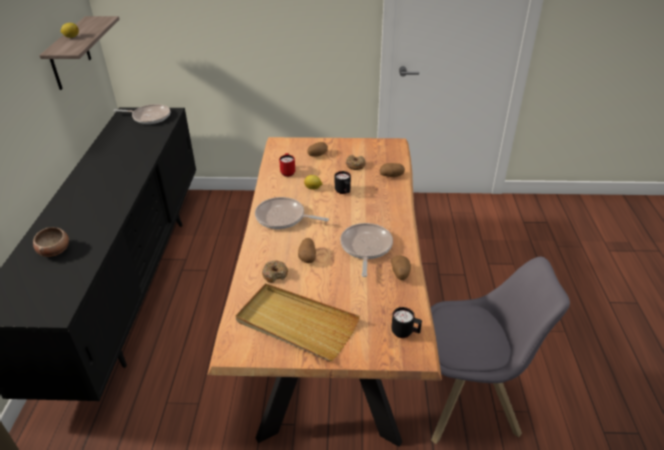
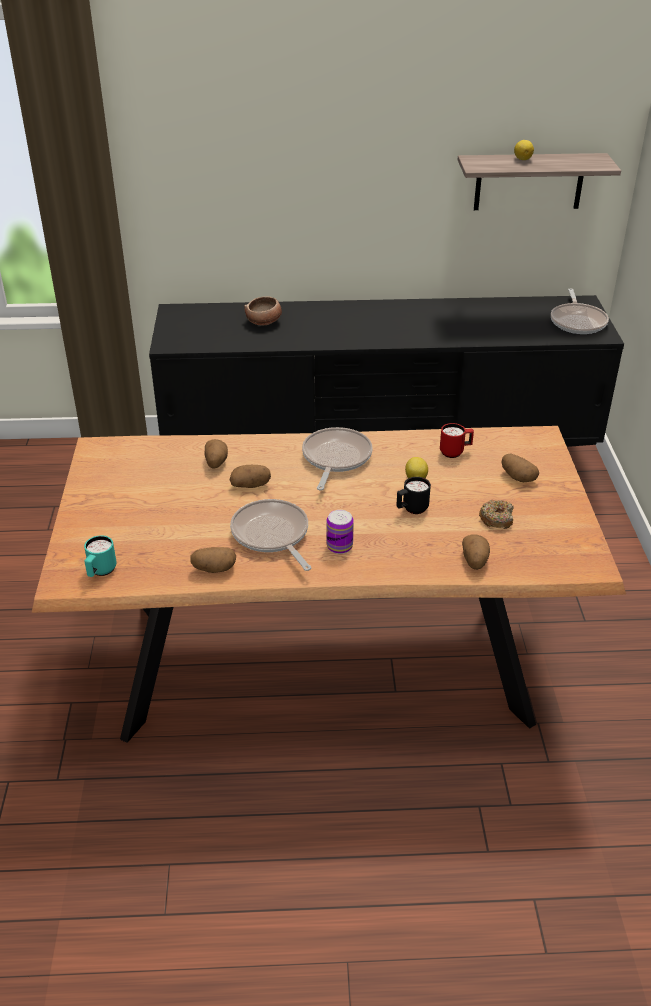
camera: 85 degrees right, 0 degrees up
beige tray [236,283,360,361] -> none
donut [262,260,288,283] -> potato [204,439,228,469]
frying pan [340,223,393,277] -> frying pan turned 120 degrees counterclockwise [230,499,311,571]
black mug [391,307,422,338] -> turquoise mug [84,535,116,577]
grey chair [431,257,570,444] -> none
none -> can [326,510,354,554]

